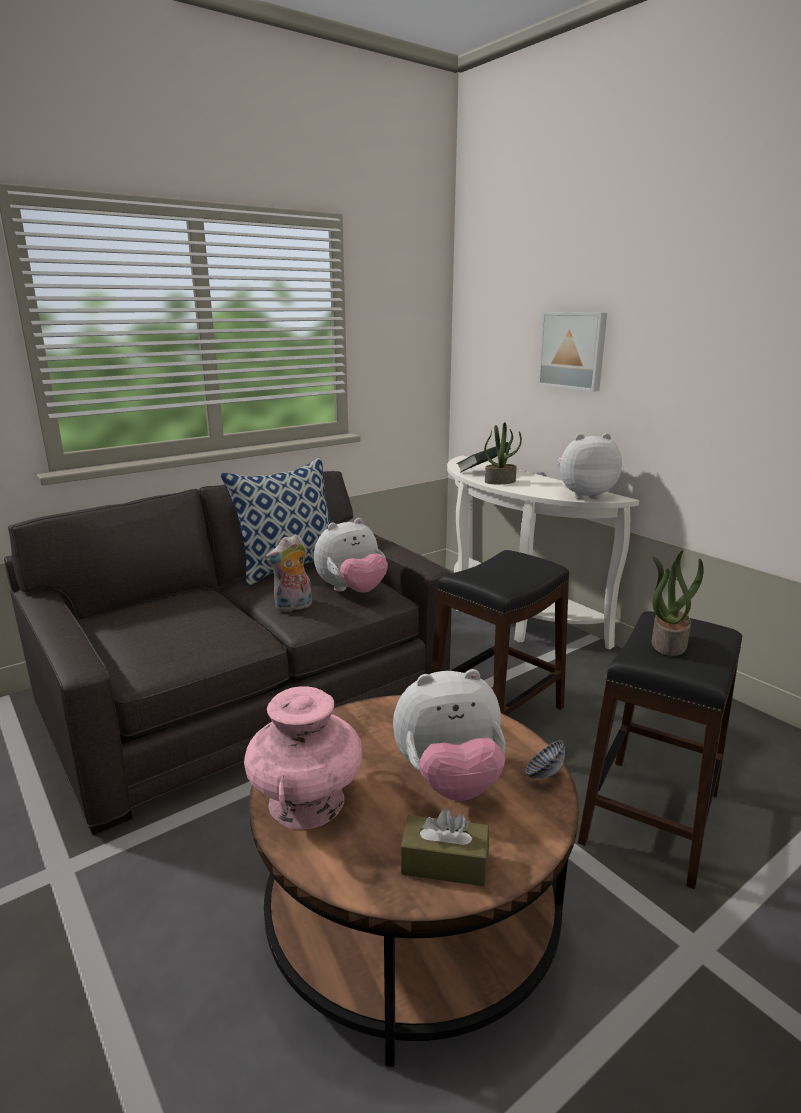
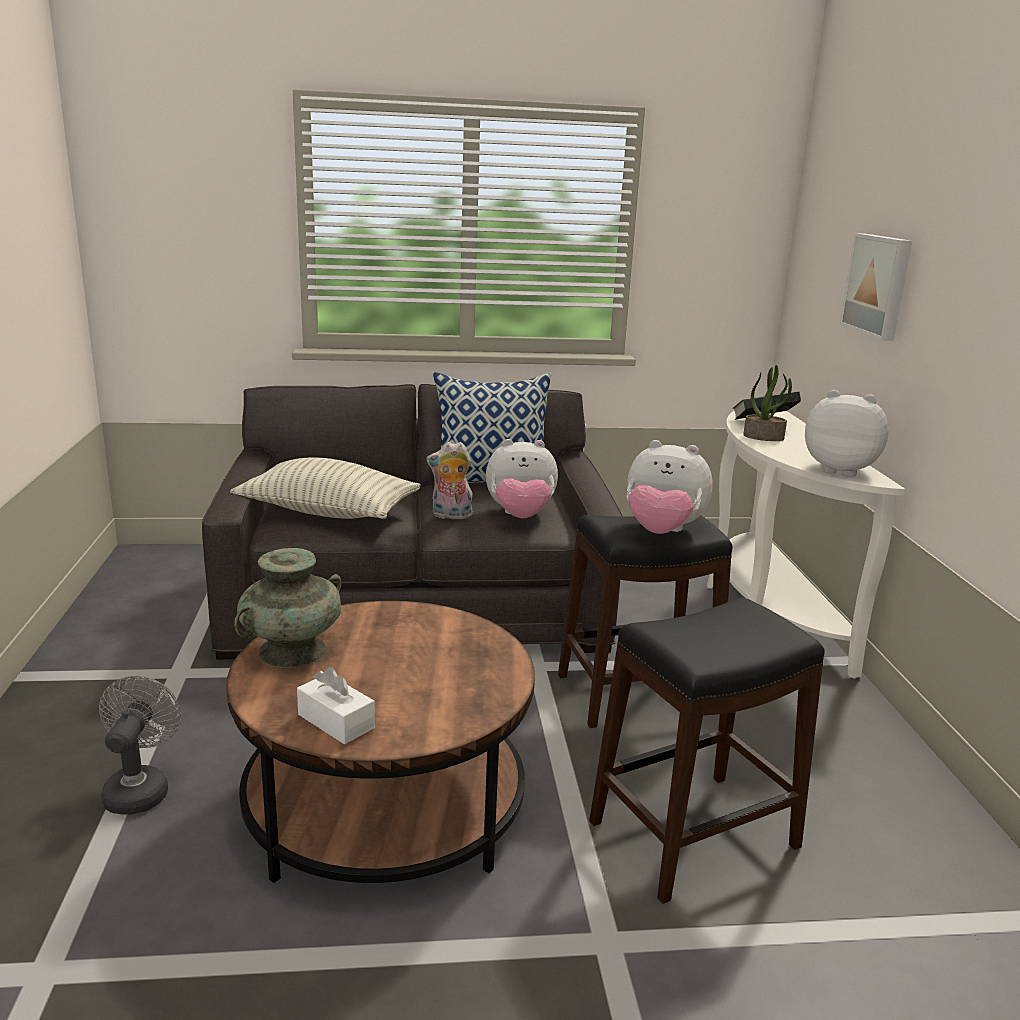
camera: 30 degrees right, 0 degrees up
pink vase [244,686,363,829] -> turquoise vase [234,548,341,668]
plush toy [393,669,505,801] -> plush toy moved to [627,440,713,534]
brown tissue box [400,809,489,886] -> white tissue box [297,667,375,744]
bowl [525,740,565,778] -> none
potted plant [652,550,704,656] -> none
none -> grey fan [99,676,181,815]
none -> pillow [230,458,421,519]

